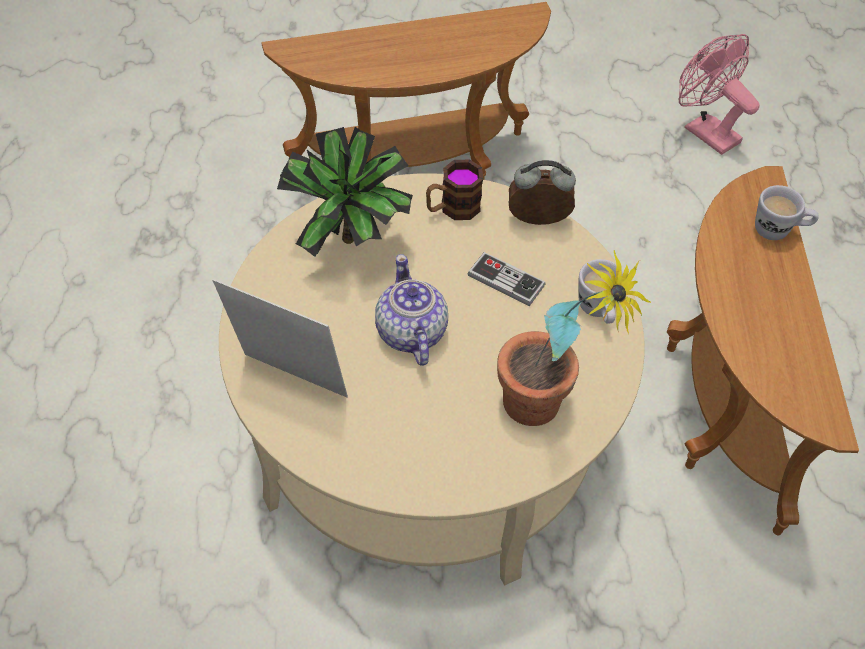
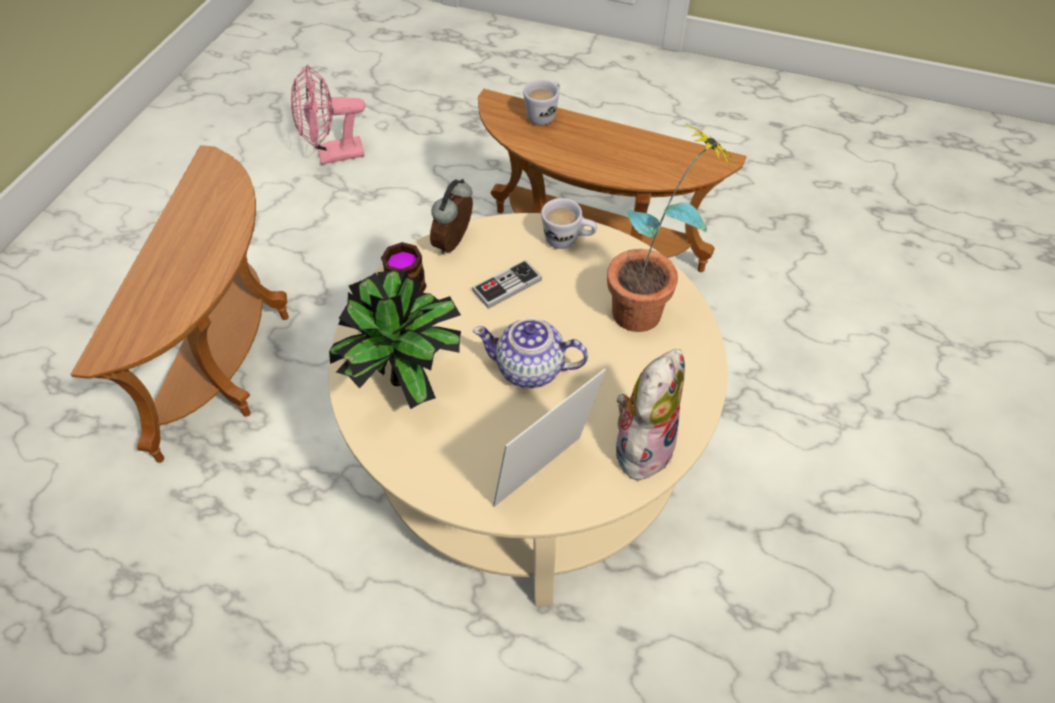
camera: 65 degrees left, 0 degrees up
none -> plush toy [615,349,685,487]

